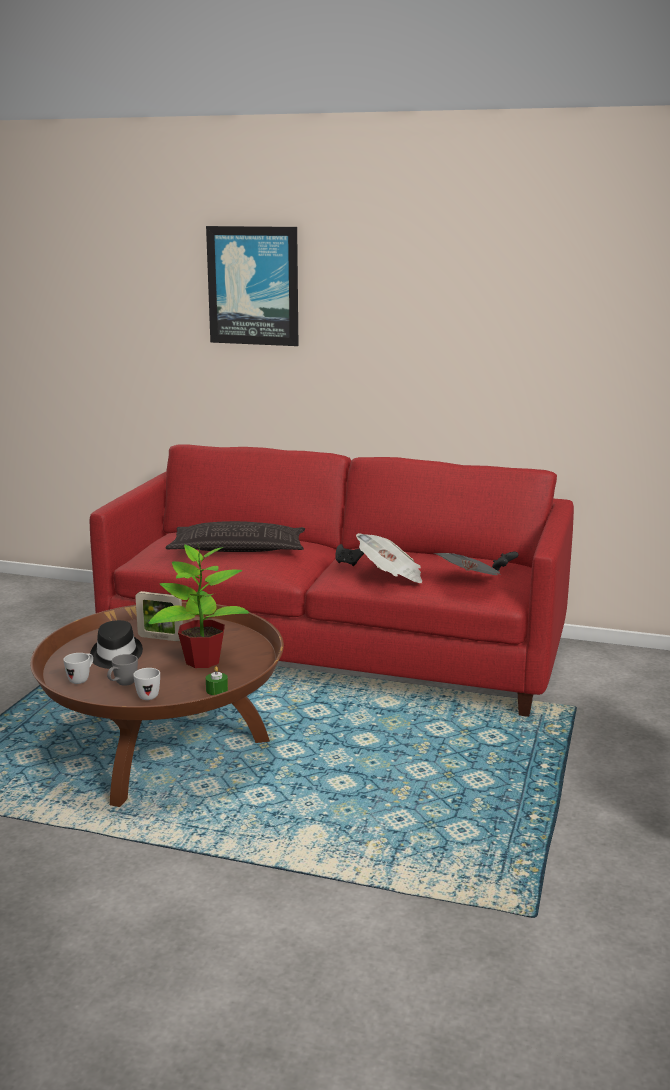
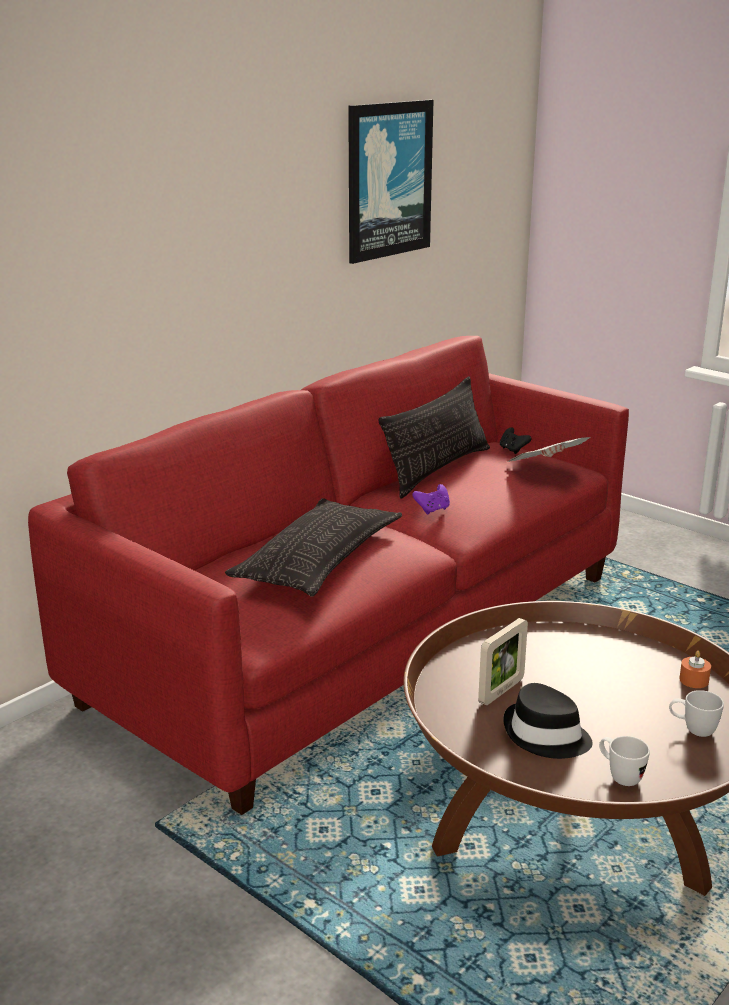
camera: 65 degrees left, 5 degrees up
grey mug [107,654,138,686] -> none
potted plant [148,543,249,668] -> none
picture [206,226,298,346] -> picture moved to [348,100,433,264]
green candle [206,666,228,695] -> orange candle [679,651,711,688]
black game controller [335,544,364,566] -> purple game controller [412,484,450,514]
newspaper [356,533,422,583] -> none
none -> pillow [379,377,490,499]

